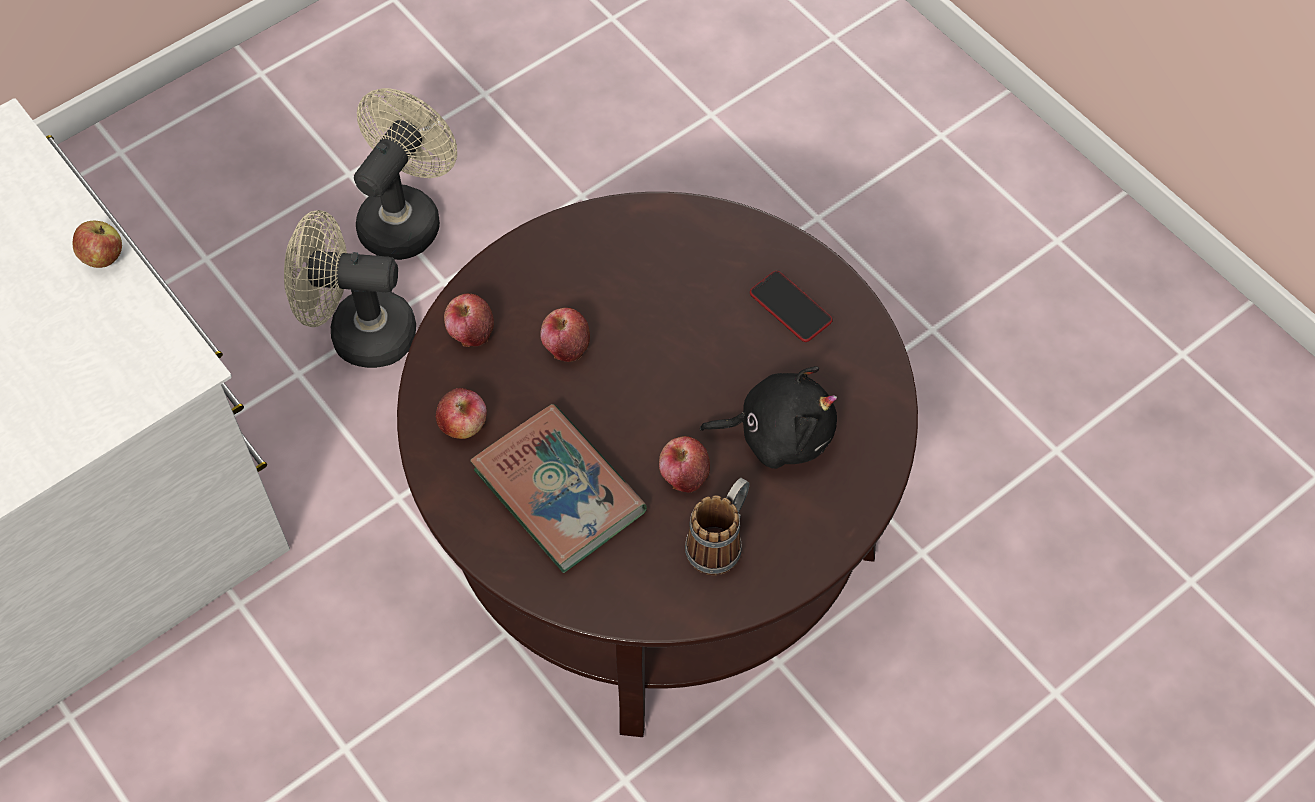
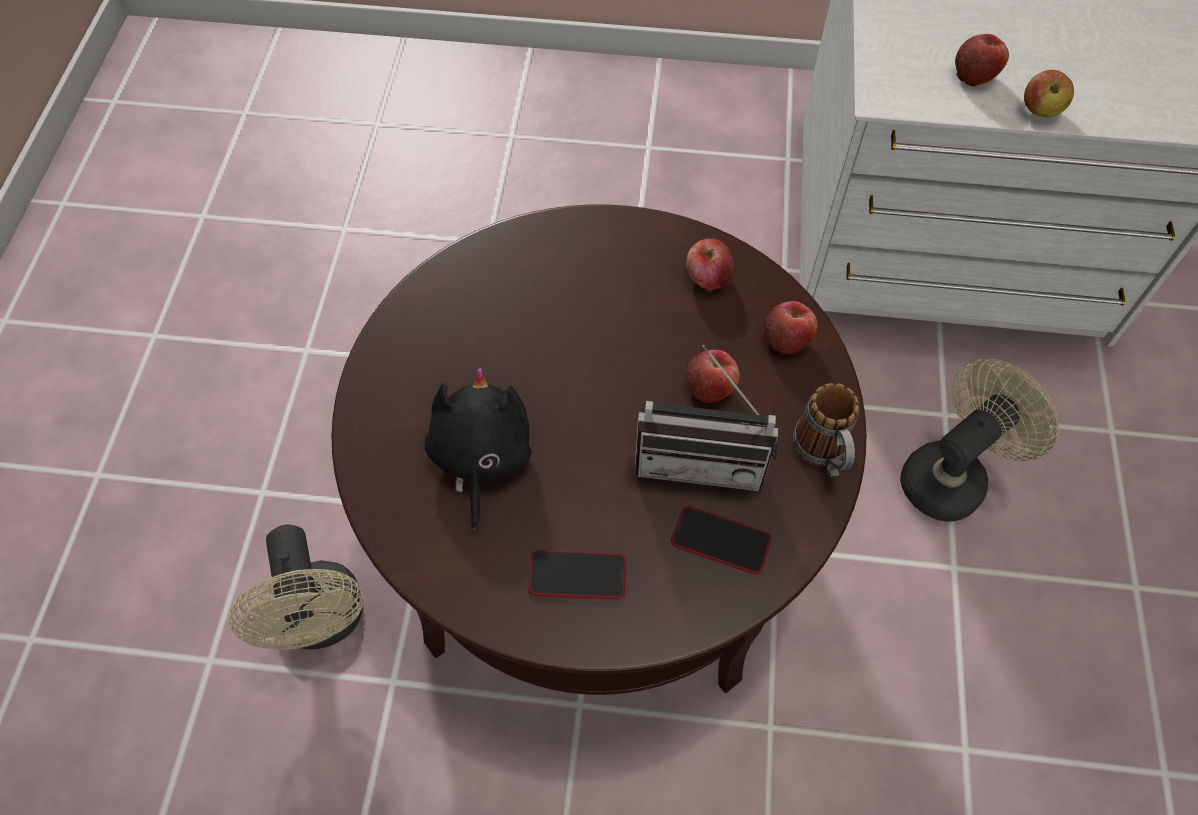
camera: 135 degrees right, 0 degrees up
beige fan [354,88,457,260] -> beige fan moved to [230,524,364,649]
book [470,404,647,573] -> none
apple [659,436,710,492] -> apple moved to [955,34,1009,86]
mug [685,478,750,575] -> mug moved to [793,383,859,477]
black plush toy [700,366,837,469] -> black plush toy turned 135 degrees clockwise [424,368,531,530]
none -> radio [635,345,778,491]
none -> phone [671,506,772,574]

